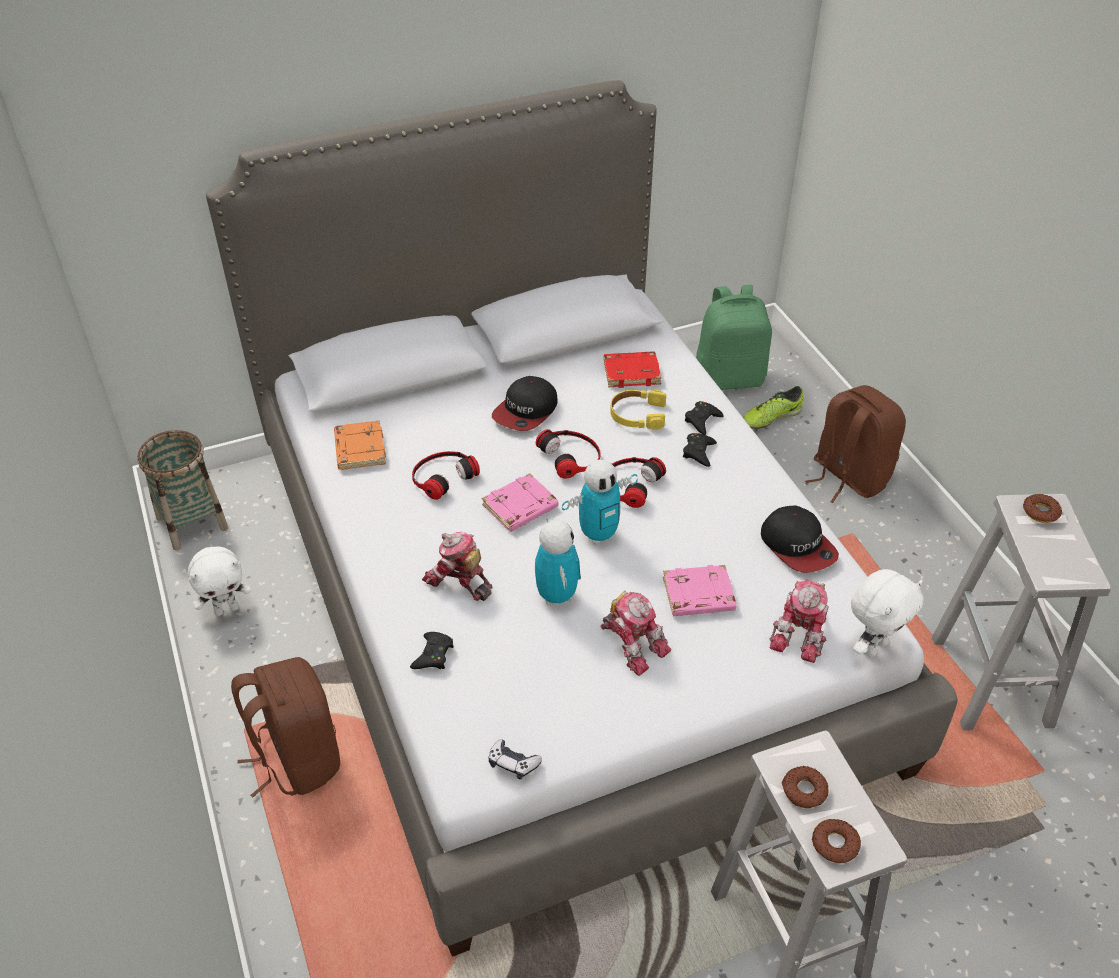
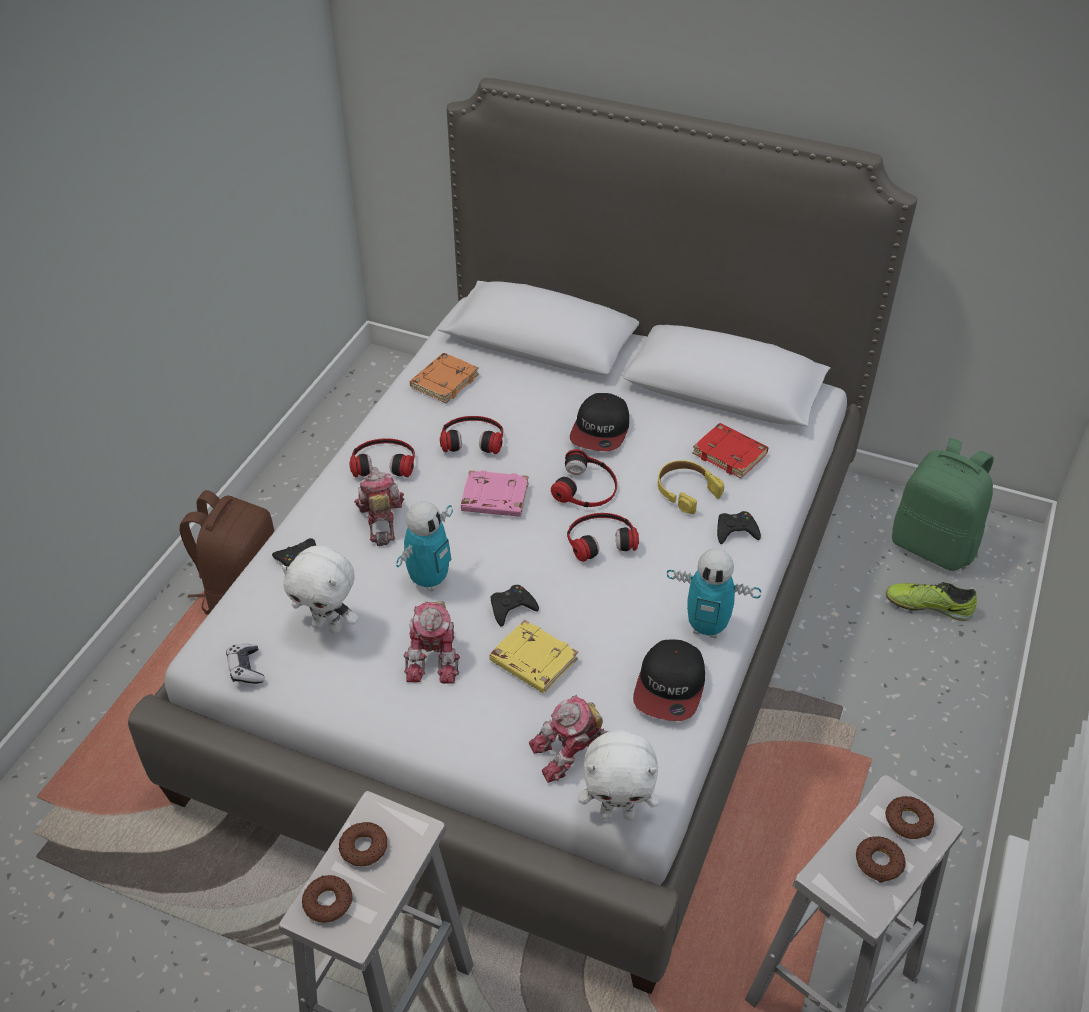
camera: 45 degrees right, 0 degrees up
basket [137,430,228,551] -> none
white plush toy [188,546,251,616] -> white plush toy moved to [281,545,358,634]
cap [492,376,558,431] -> cap turned 60 degrees counterclockwise [570,393,629,451]
toy robot [562,460,638,545] -> toy robot moved to [667,548,761,639]
pink book [663,565,736,616] -> yellow book [490,619,578,693]
black game controller [683,433,717,467] -> black game controller moved to [491,585,539,627]
brown backpack [805,385,906,503] -> none
none -> headphones [349,439,415,477]
none -> donut [856,836,906,883]

